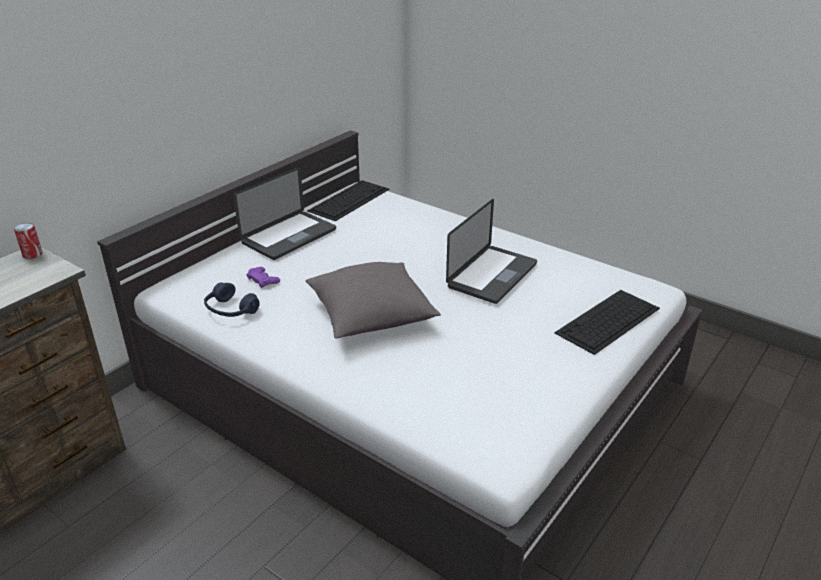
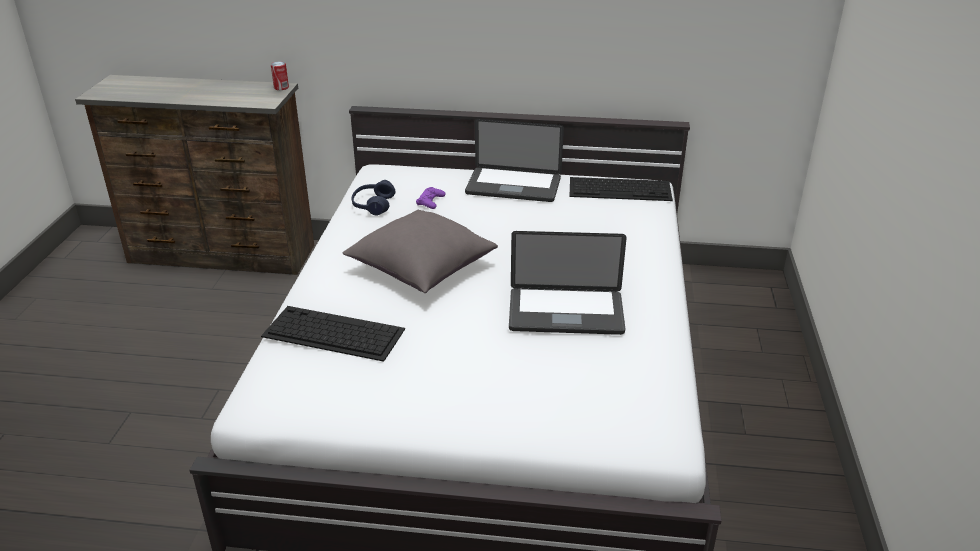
camera: 60 degrees right, 0 degrees up
keyboard [555,290,660,355] -> keyboard moved to [261,306,405,362]

